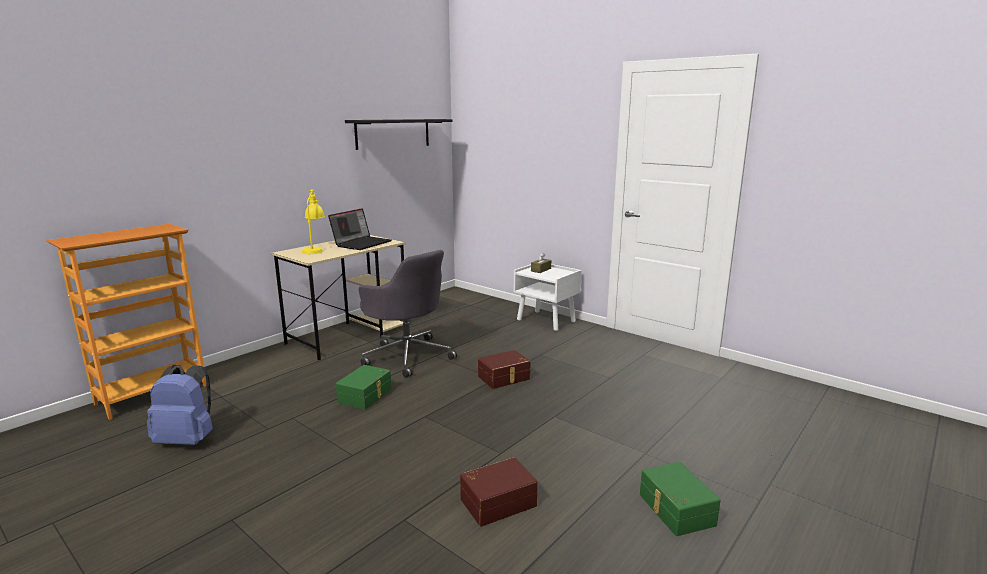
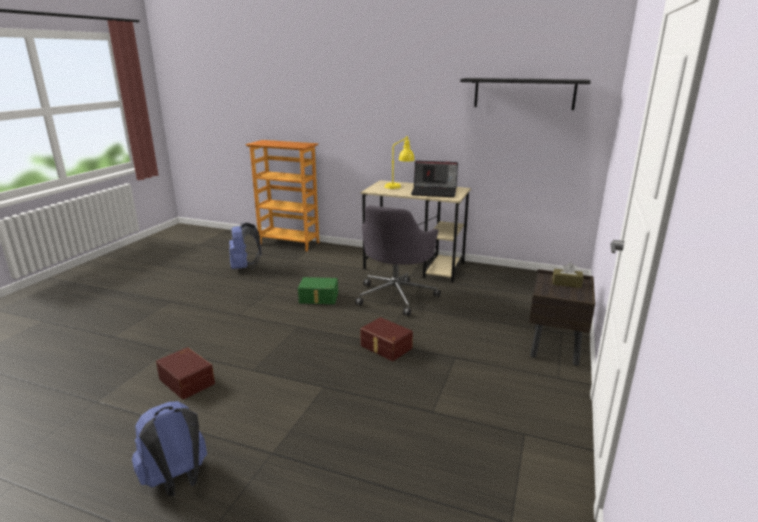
camera: 70 degrees right, 5 degrees up
white nightstand [514,264,582,331] -> brown nightstand [529,269,595,366]
green storage box [640,462,721,536] -> blue backpack [132,401,207,496]

